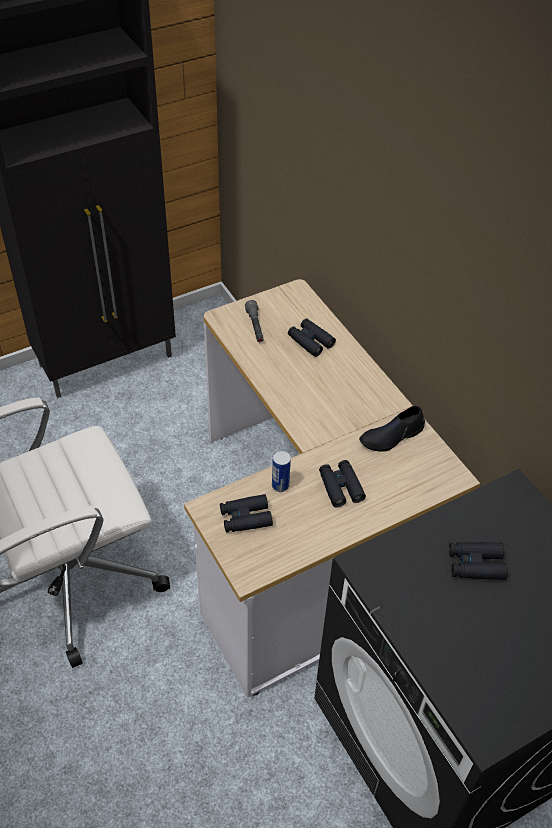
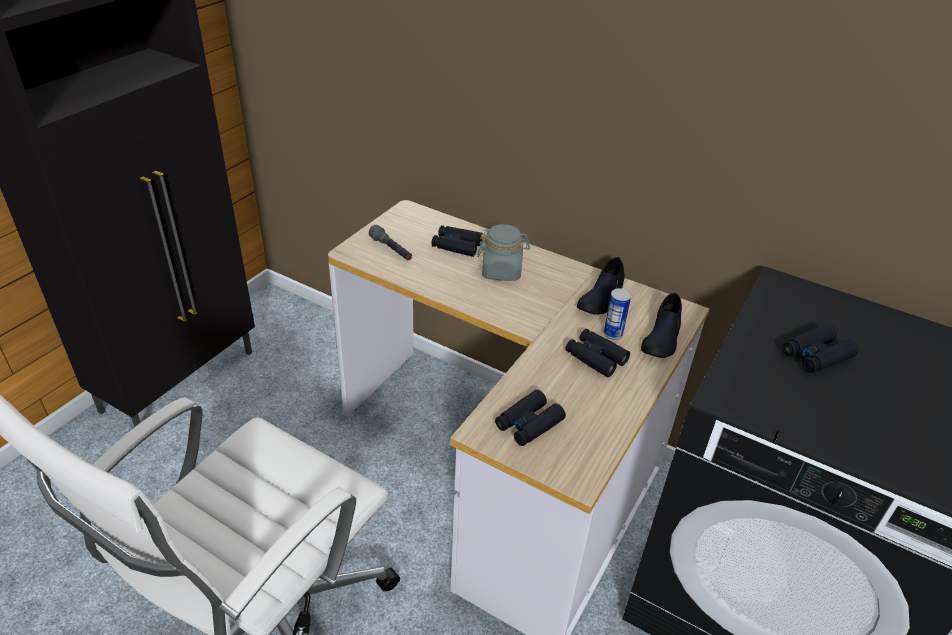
camera: 30 degrees left, 10 degrees down
can [272,451,291,492] -> can moved to [604,288,631,340]
none -> grey jar [477,224,530,281]
none -> black shoe [641,293,682,358]

